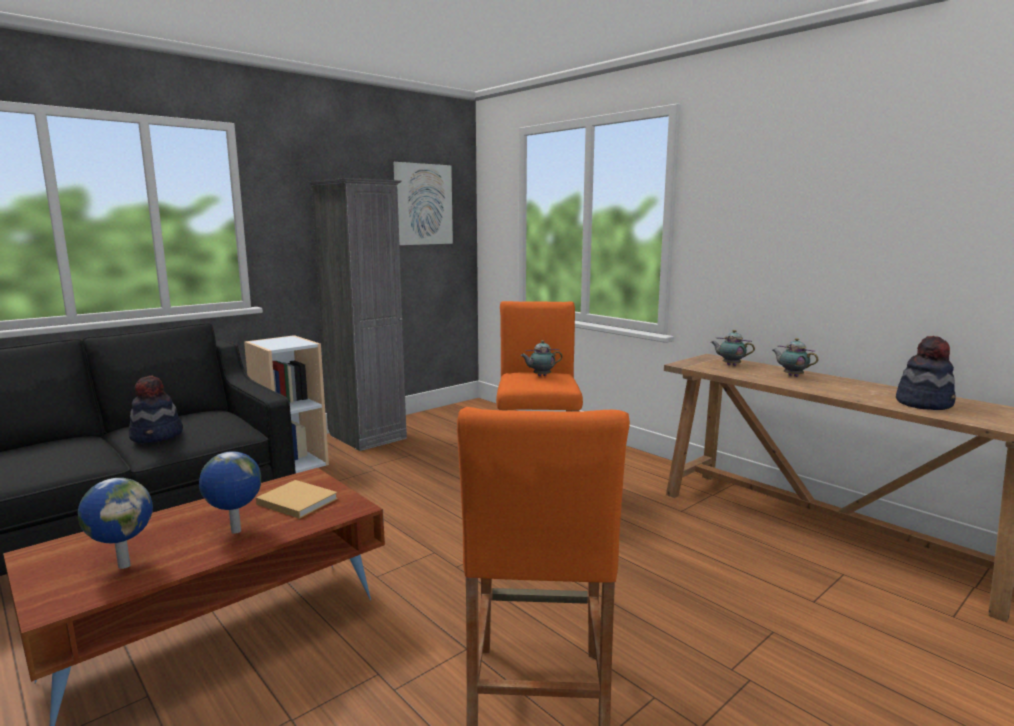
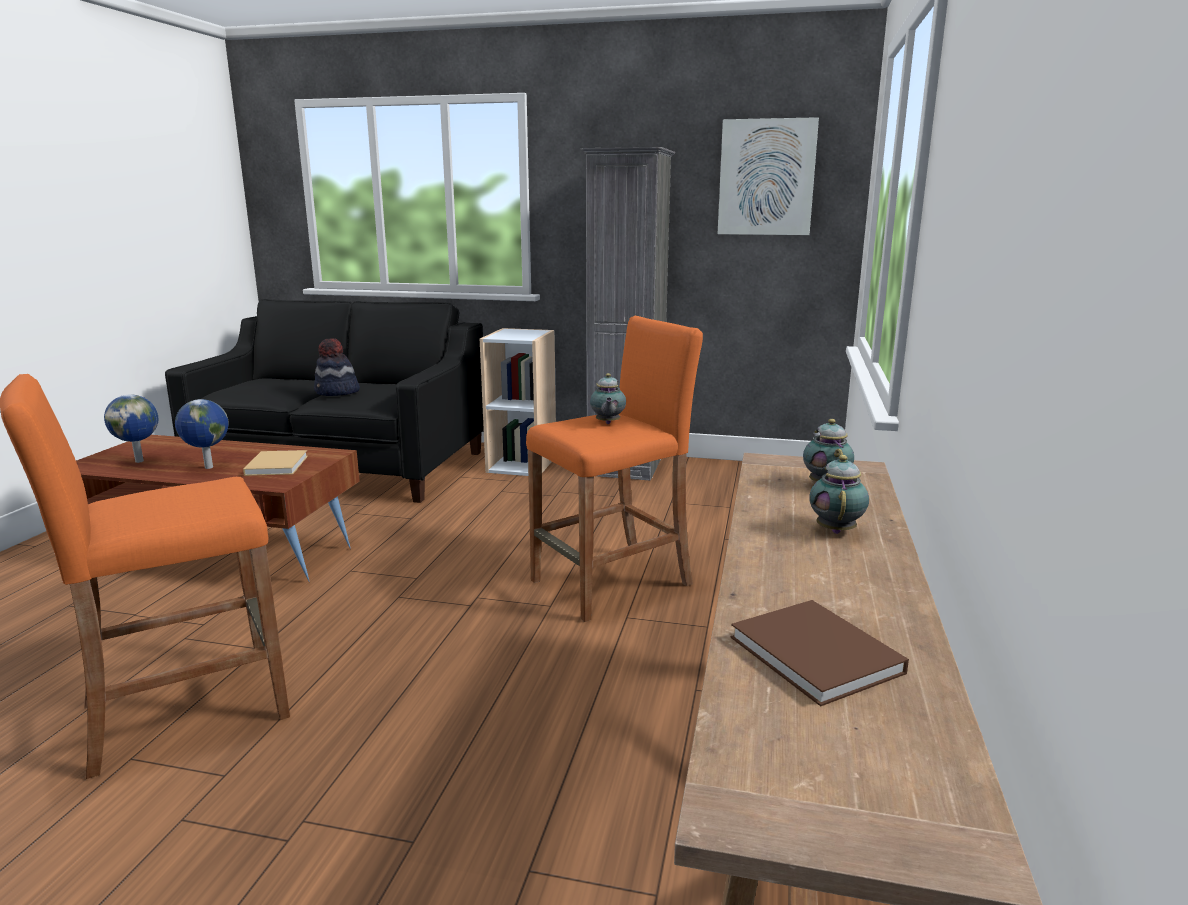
camera: 55 degrees right, 5 degrees up
teapot [520,340,563,376] -> teapot turned 135 degrees counterclockwise [590,373,626,424]
hat [896,336,956,410] -> brown book [731,600,909,707]

